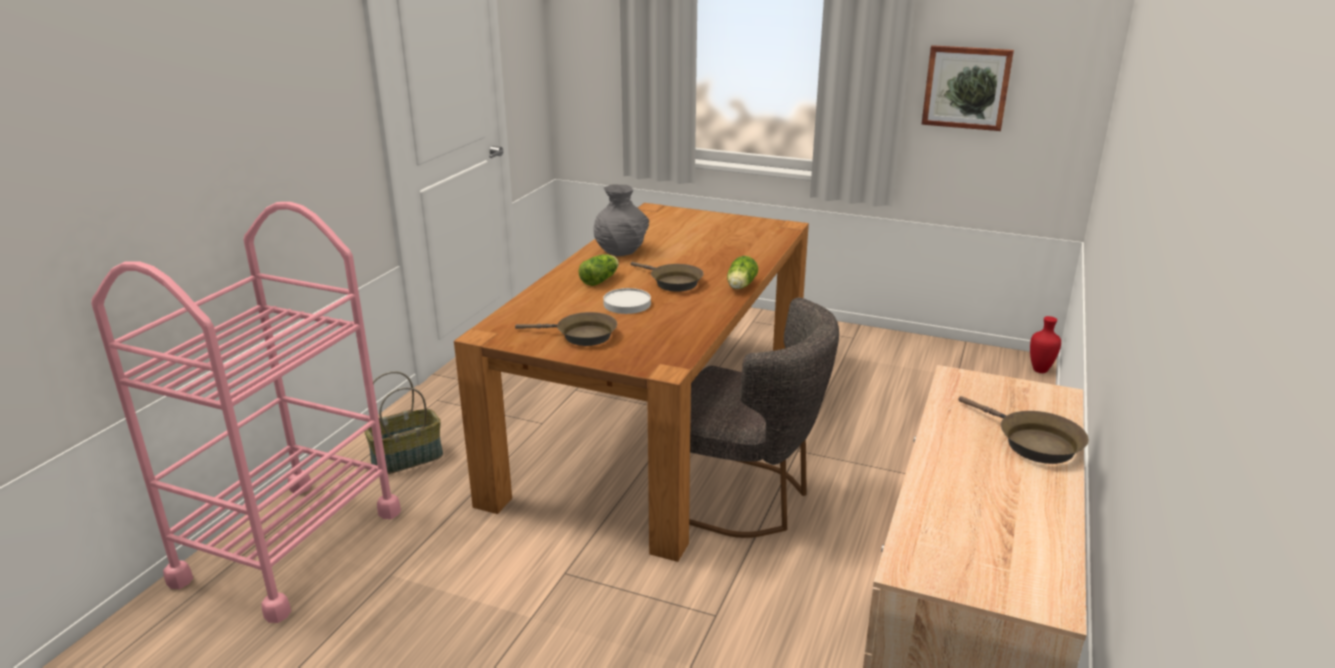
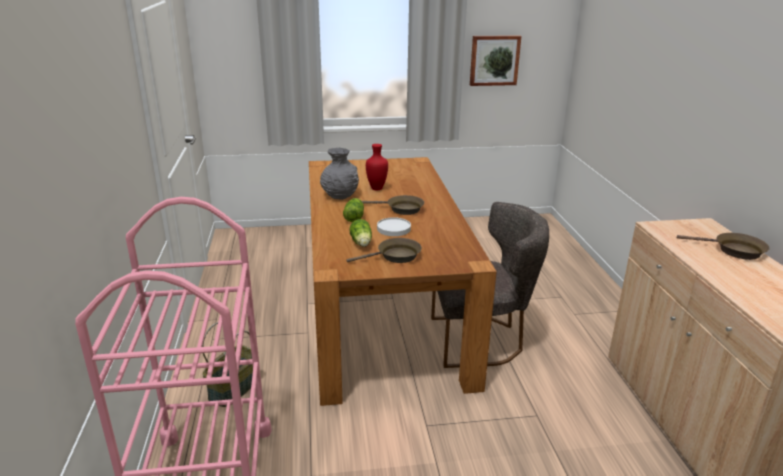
camera: 30 degrees left, 0 degrees up
lettuce [727,256,758,289] -> lettuce moved to [350,219,372,247]
red vase [1030,316,1061,373] -> red vase moved to [366,144,388,190]

